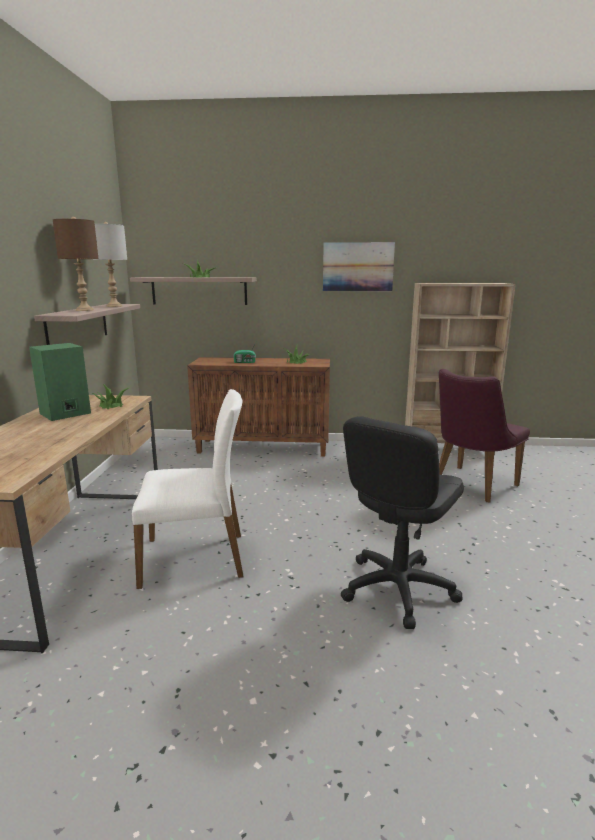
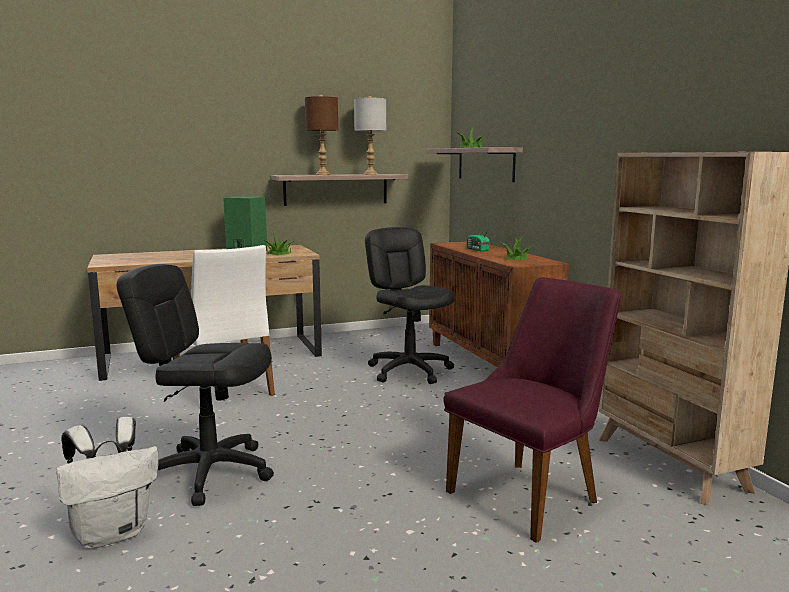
camera: 65 degrees right, 5 degrees down
picture [323,242,395,291] -> none
purple chair [439,369,530,502] -> purple chair turned 120 degrees clockwise [443,277,621,543]
none -> white backpack [56,417,159,549]
none -> black office chair [365,227,455,384]

